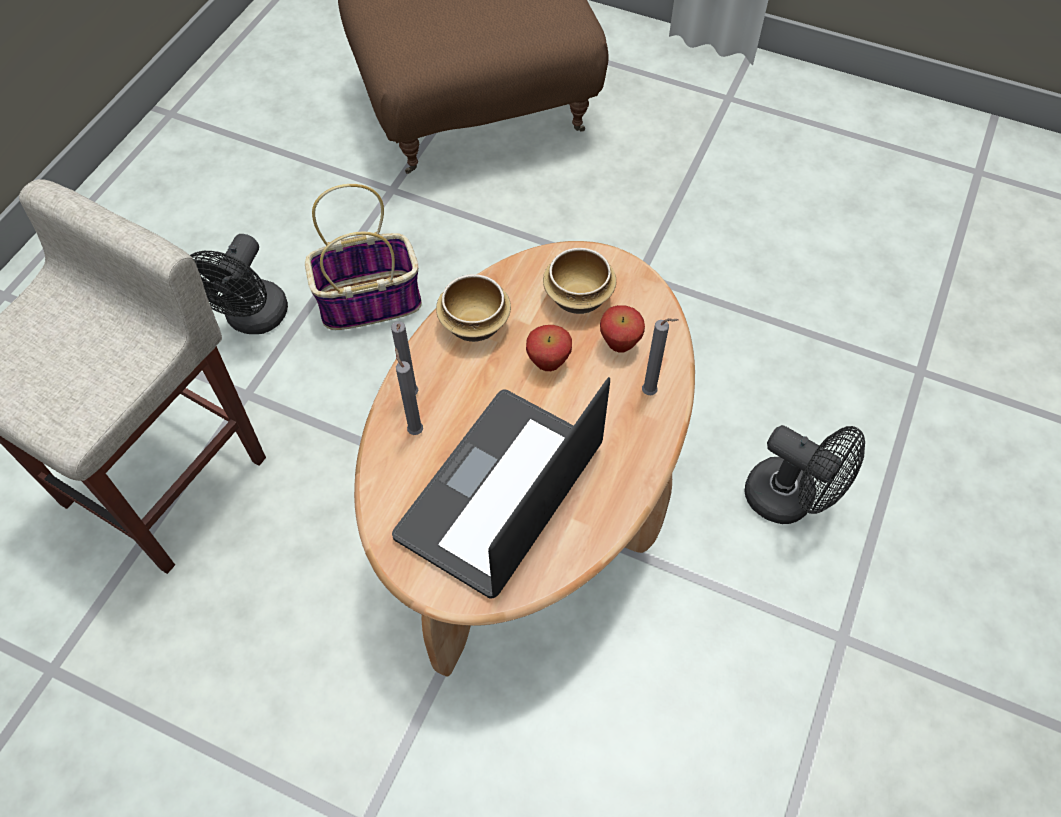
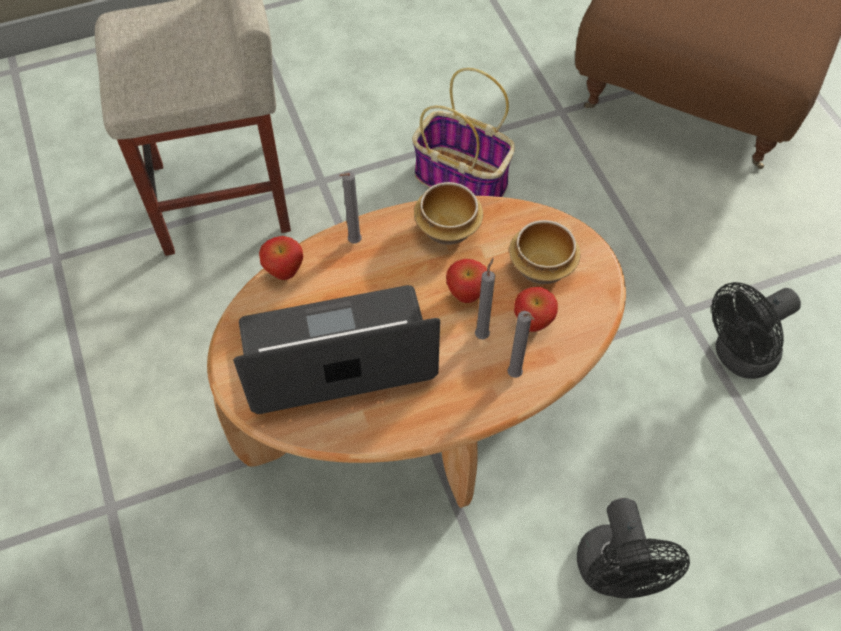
camera: 45 degrees right, 0 degrees up
black fan [190,234,288,334] -> black fan moved to [712,282,801,379]
grey candle [395,348,423,435] -> grey candle moved to [475,258,495,340]
none -> apple [259,236,303,280]

